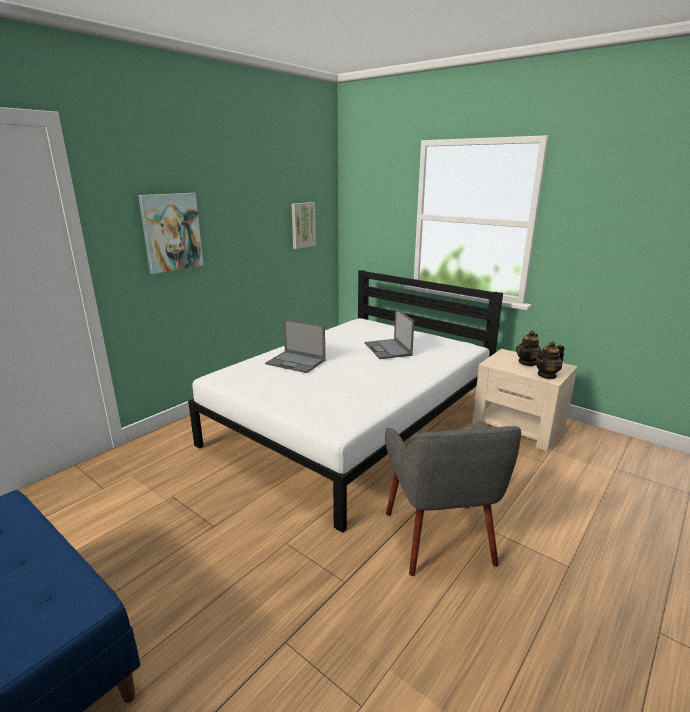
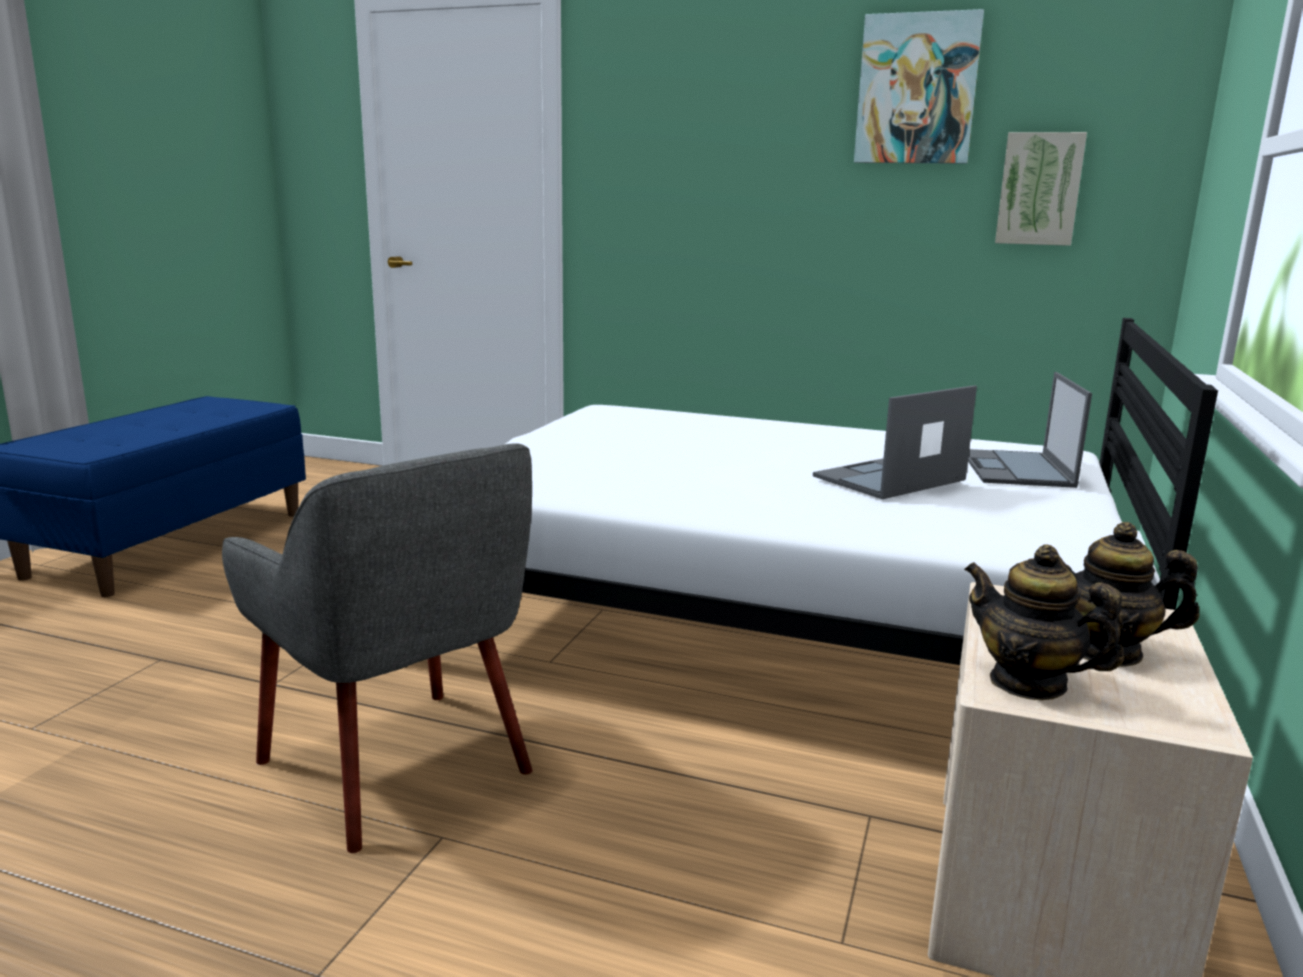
camera: 70 degrees right, 5 degrees down
picture [138,193,204,274] -> picture moved to [854,9,984,164]
laptop [265,319,326,373] -> laptop moved to [968,372,1092,488]
grey armchair [385,421,521,576] -> grey armchair turned 105 degrees counterclockwise [222,444,532,853]

